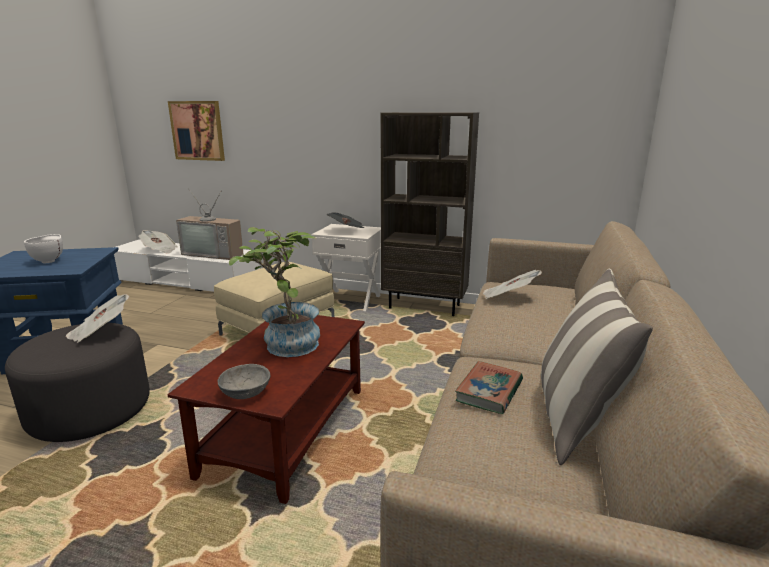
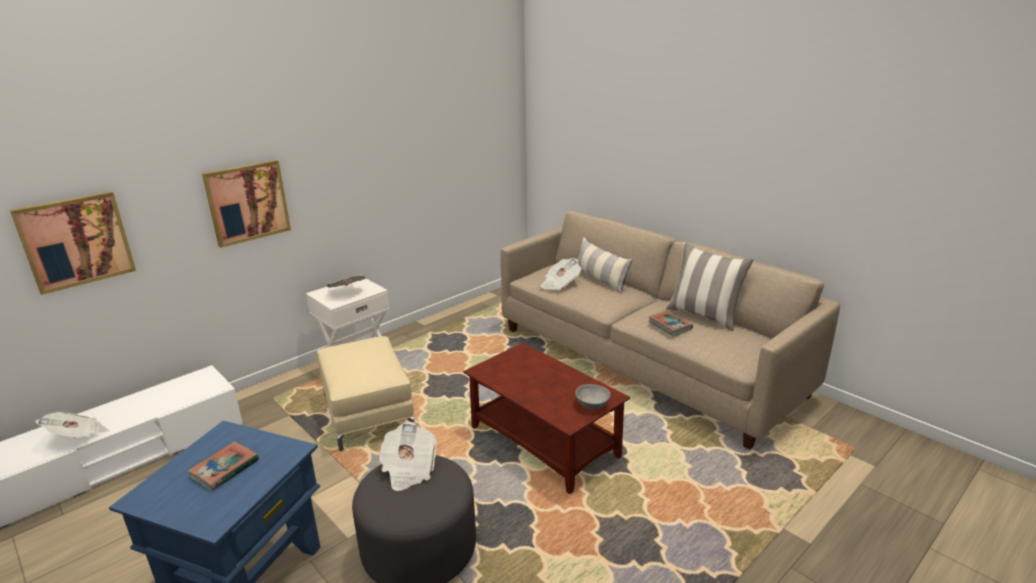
camera: 60 degrees left, 5 degrees up
white bowl [24,234,63,263] -> book [188,441,259,491]
television [176,188,243,260] -> none
potted plant [229,227,320,357] -> none
brown bookcase [381,112,479,316] -> none
none -> picture [202,160,291,248]
none -> pillow [578,237,632,294]

